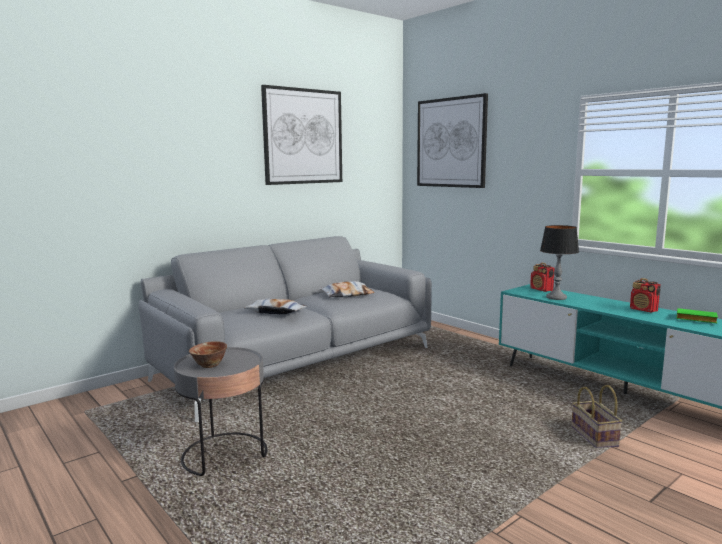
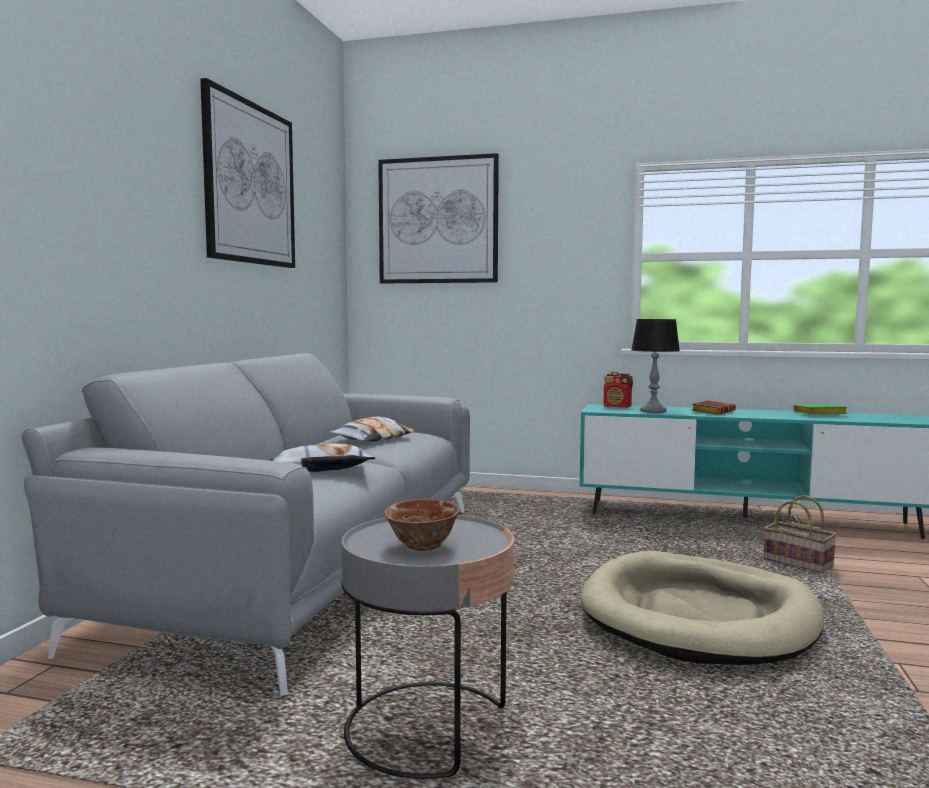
camera: 35 degrees left, 5 degrees down
radio [630,278,661,313] -> none
none -> beige dog bed [581,551,824,665]
none -> brown book [692,400,736,415]

